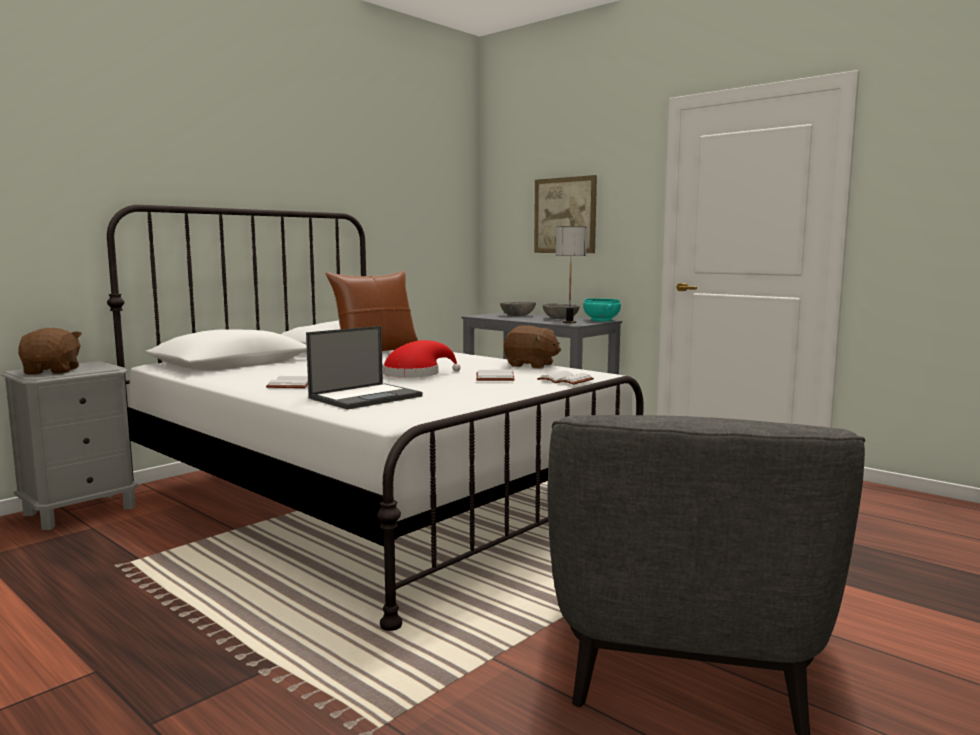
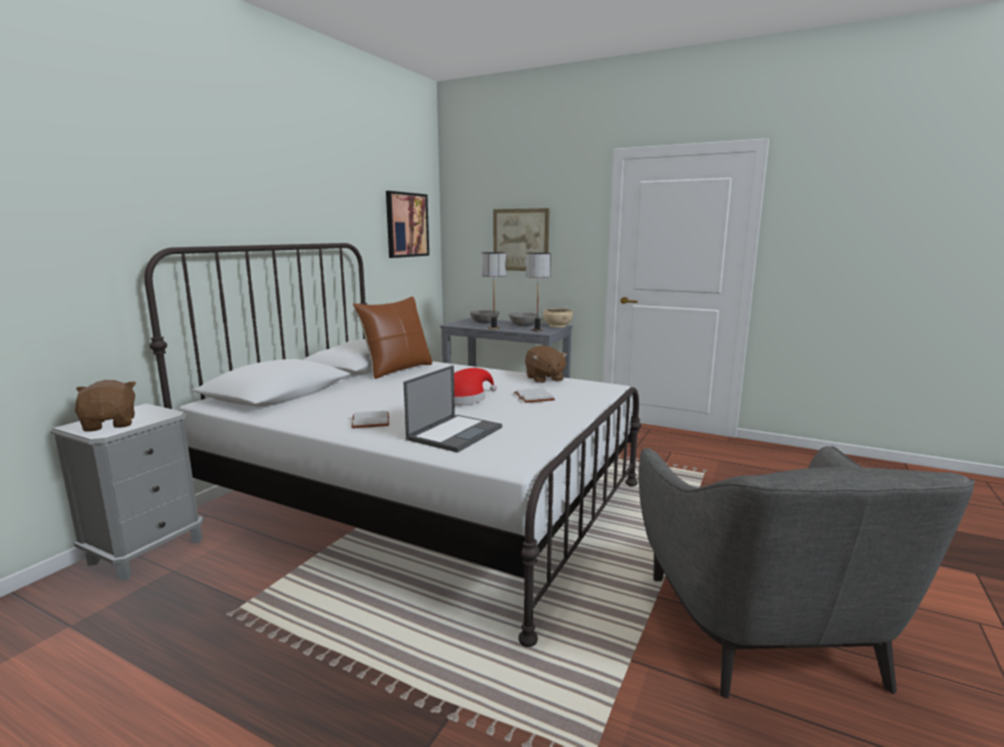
camera: 15 degrees left, 5 degrees up
brown plush toy [504,326,561,369] -> brown plush toy turned 60 degrees clockwise [525,345,568,383]
white book [537,371,594,385] -> none
turquoise bowl [583,298,621,322] -> beige bowl [543,308,573,328]
none -> picture [386,191,429,258]
none -> table lamp [482,252,506,329]

